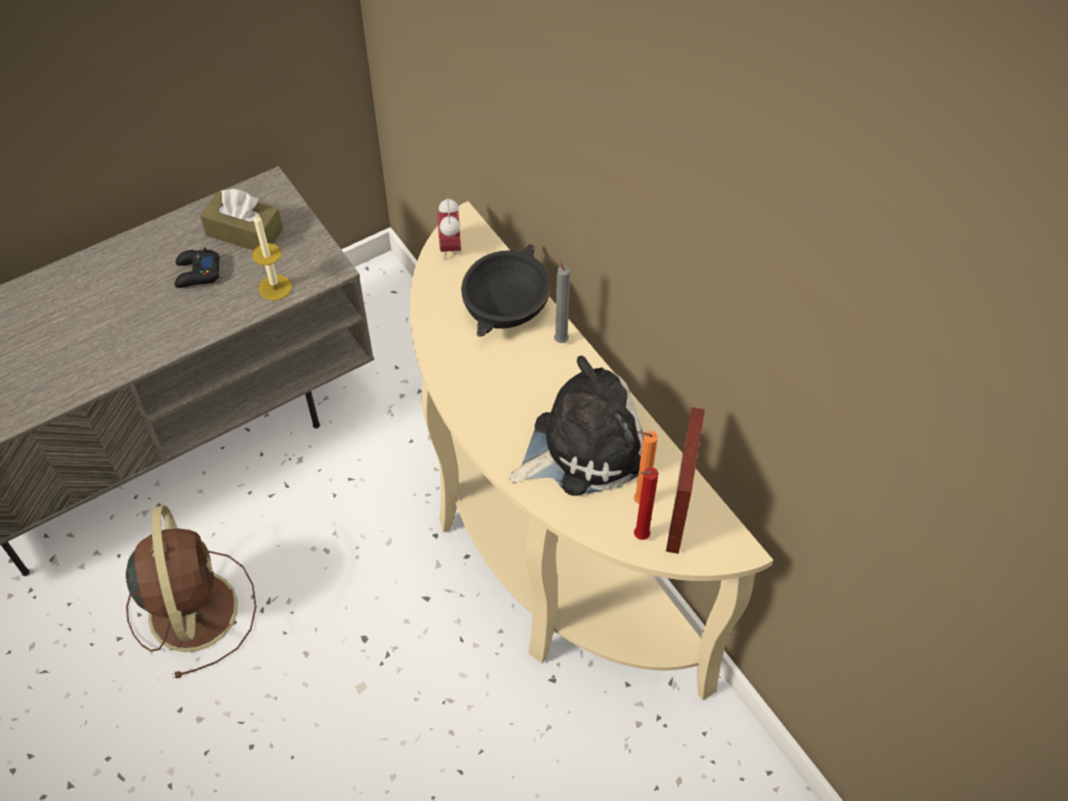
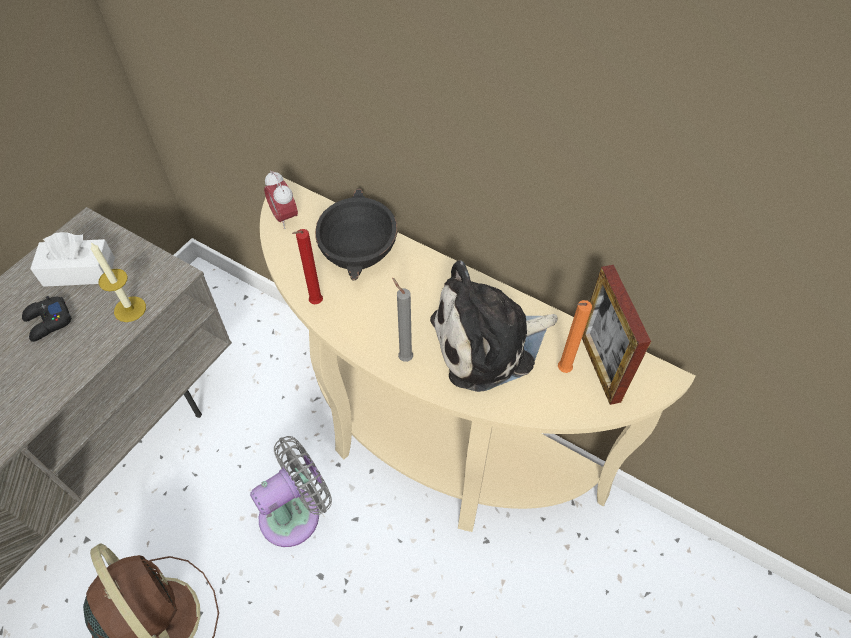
camera: 25 degrees left, 0 degrees up
brown tissue box [200,189,283,250] -> white tissue box [30,232,115,287]
plush toy [509,356,644,496] -> plush toy turned 150 degrees counterclockwise [430,261,558,392]
grey candle [554,253,570,343] -> grey candle moved to [392,278,413,362]
red candle [634,467,659,540] -> red candle moved to [292,229,323,305]
none -> grey fan [250,436,332,547]

